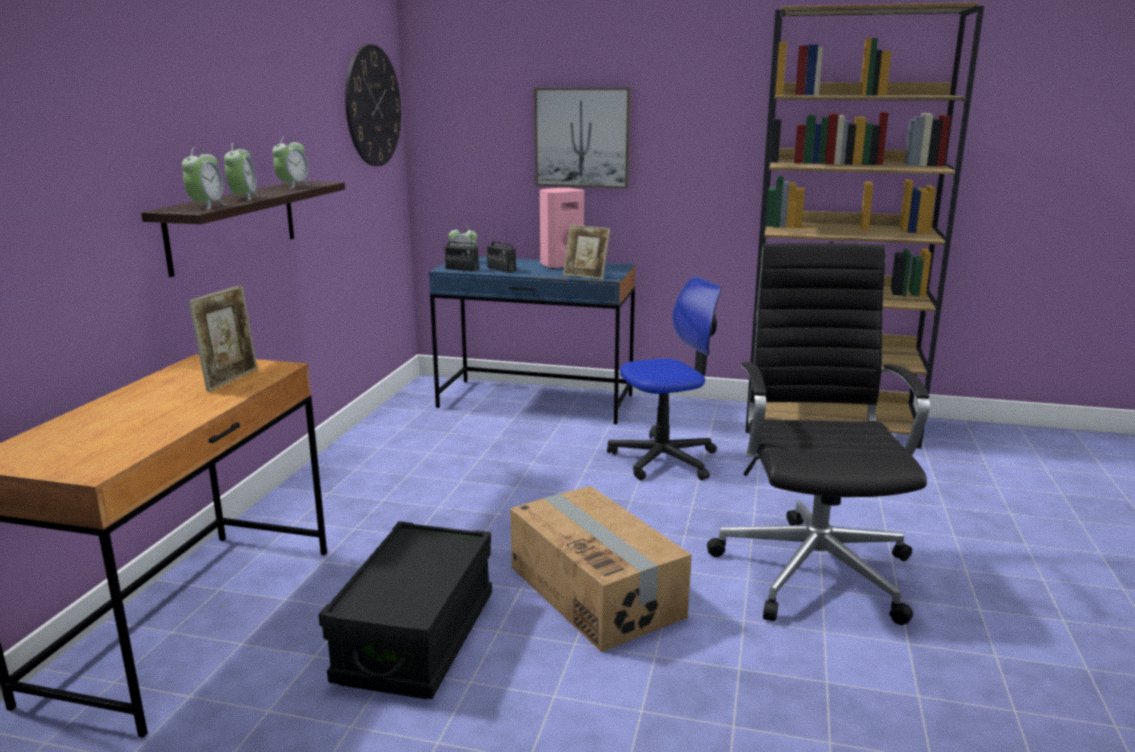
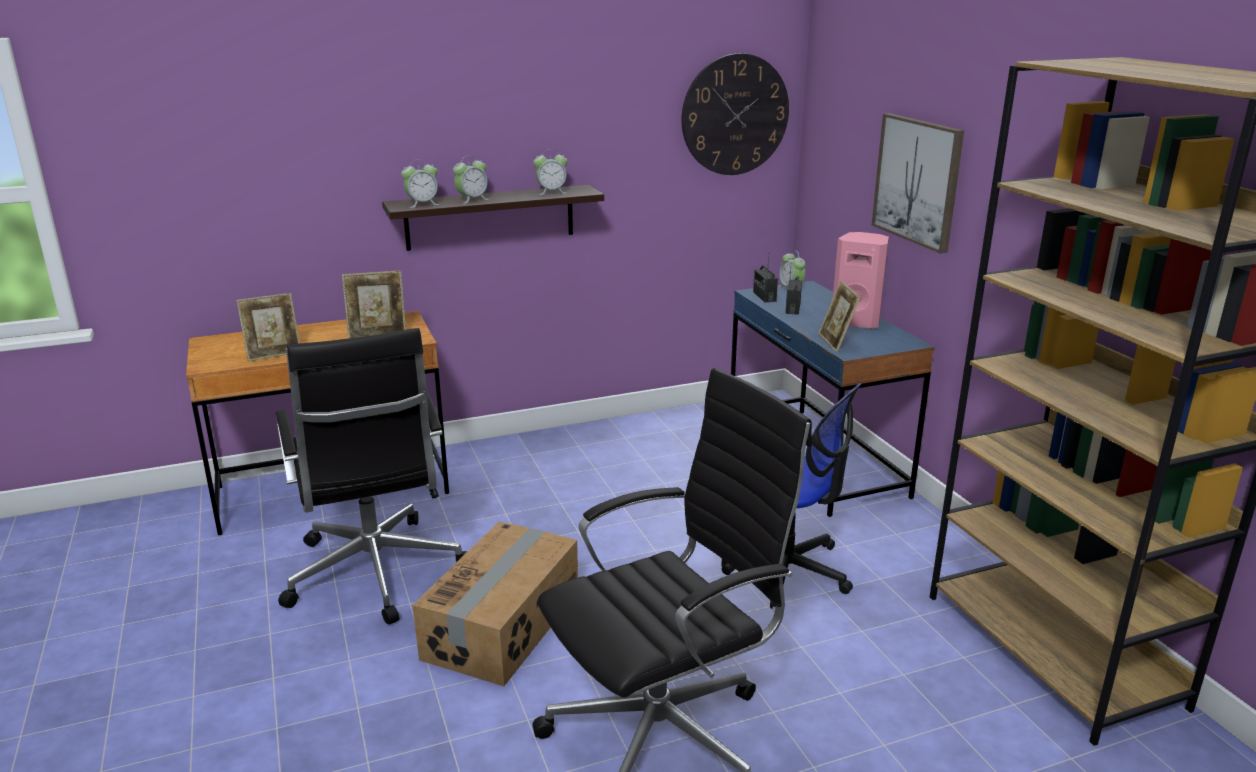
camera: 55 degrees right, 5 degrees up
black storage box [318,521,492,699] -> black office chair [275,328,467,624]
none -> picture frame [236,293,300,362]

